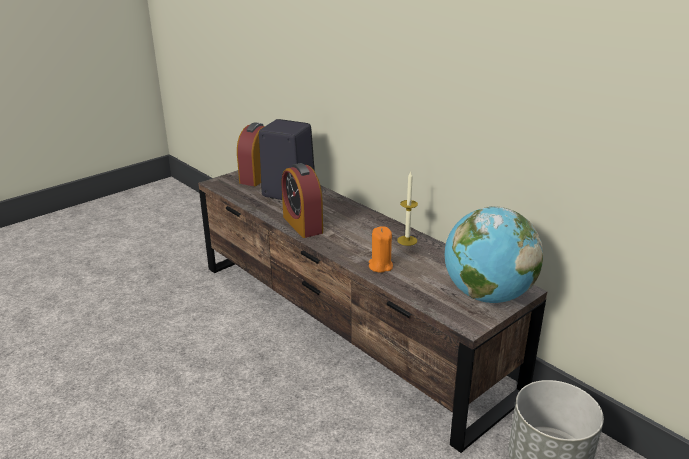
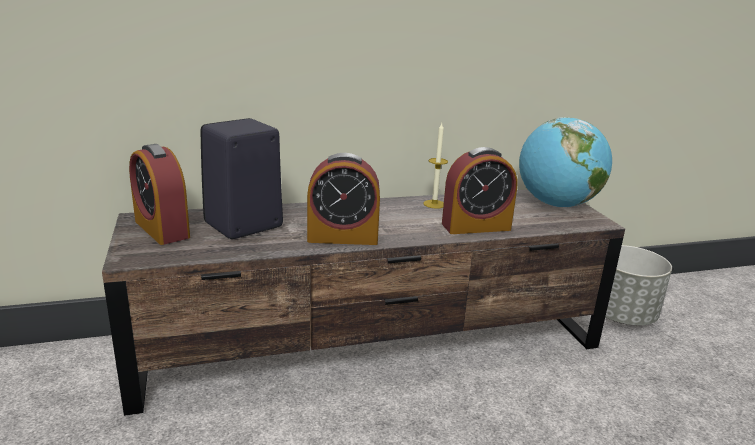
camera: 65 degrees left, 5 degrees down
orange candle [369,226,393,273] -> alarm clock [442,147,517,234]

